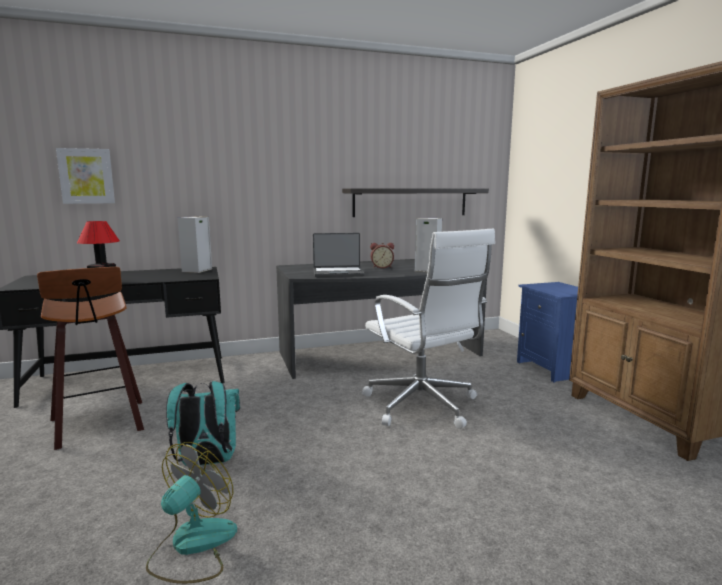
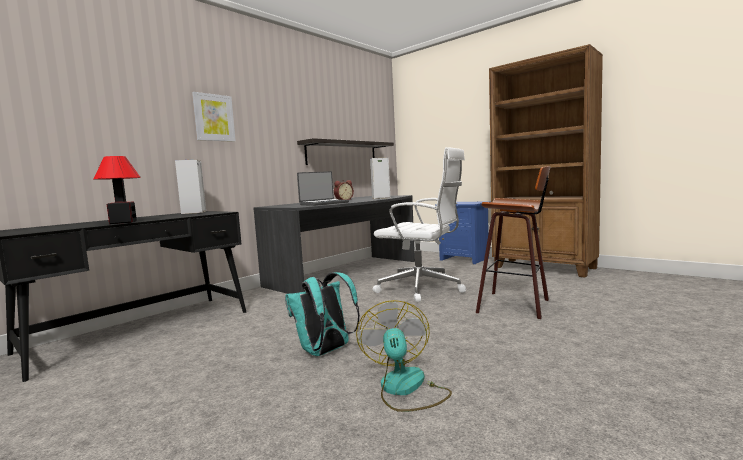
camera: 30 degrees left, 5 degrees down
stool [37,267,144,450] -> stool moved to [476,166,551,319]
picture [56,148,115,204] -> picture moved to [192,92,236,142]

